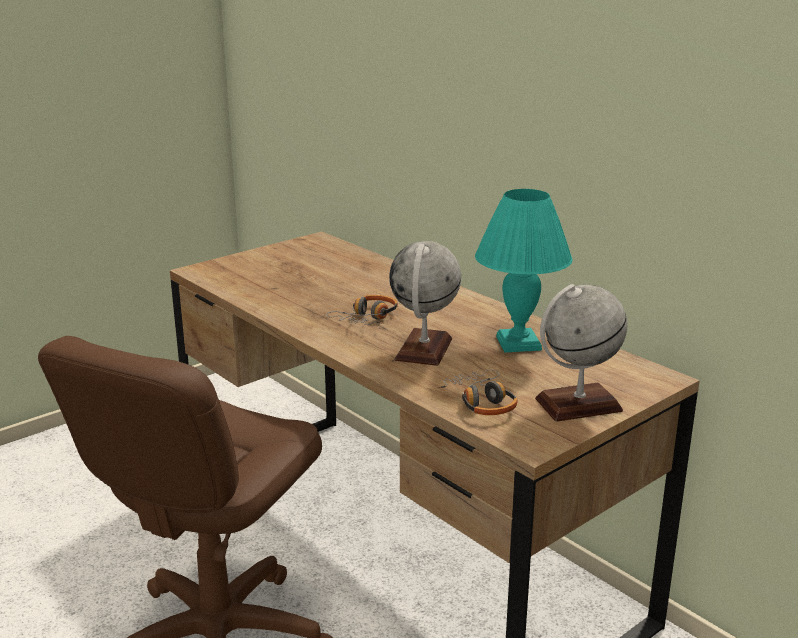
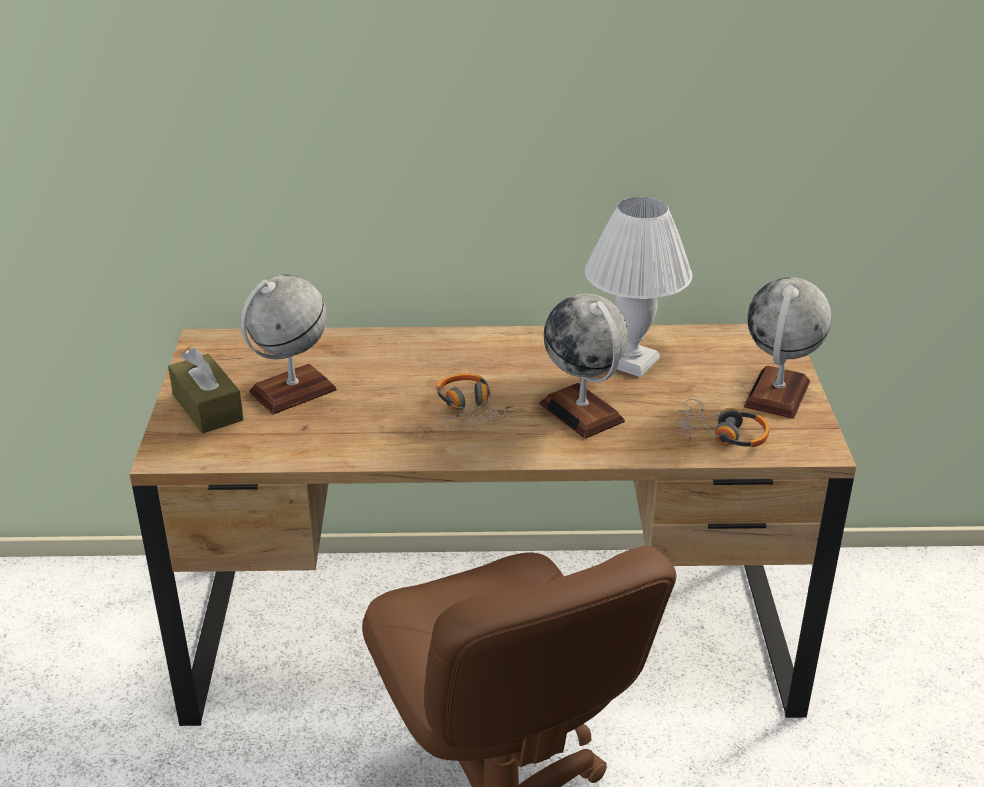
camera: 50 degrees left, 10 degrees up
turquoise table lamp [475,189,573,352] -> white table lamp [585,197,692,377]
none -> brown tissue box [168,348,244,434]
none -> globe [241,274,337,414]

